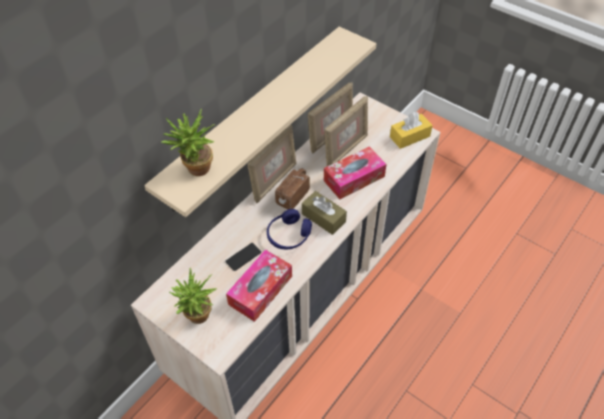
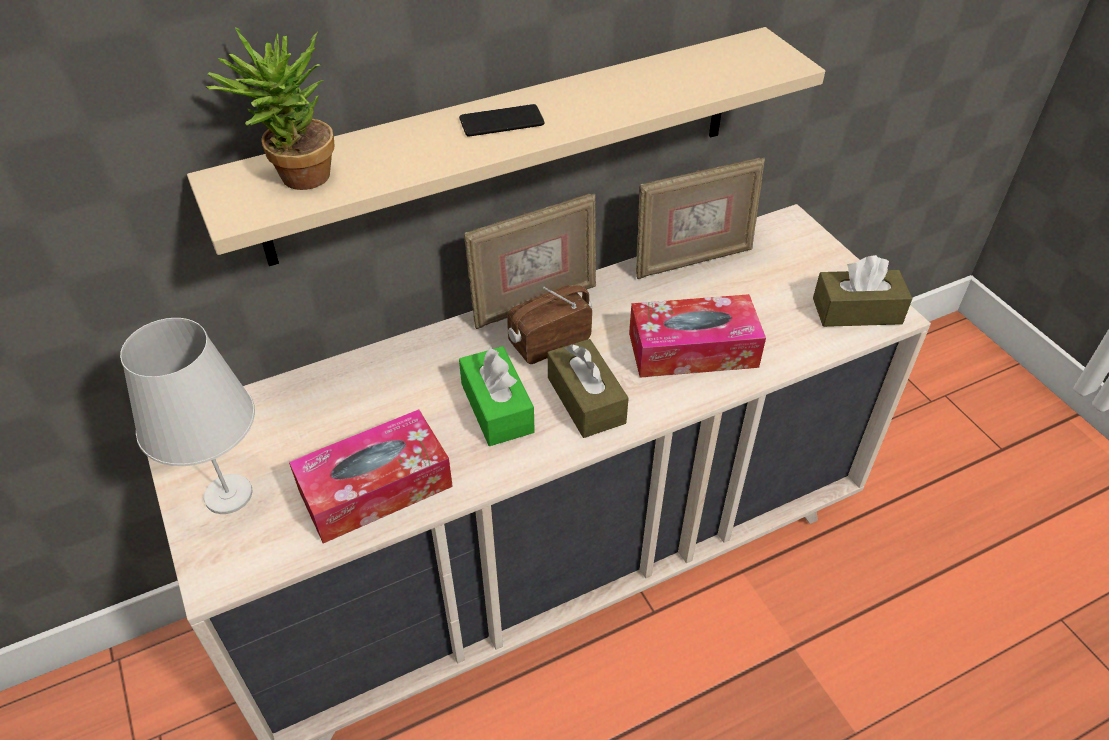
camera: 25 degrees right, 5 degrees down
potted plant [169,268,217,324] -> white table lamp [120,318,255,514]
phone [225,243,261,271] -> phone moved to [459,104,545,137]
blue headphones [267,209,312,250] -> green tissue box [459,346,535,446]
picture frame [324,96,368,166] -> none
yellow tissue box [390,112,433,149] -> brown tissue box [813,255,913,327]

